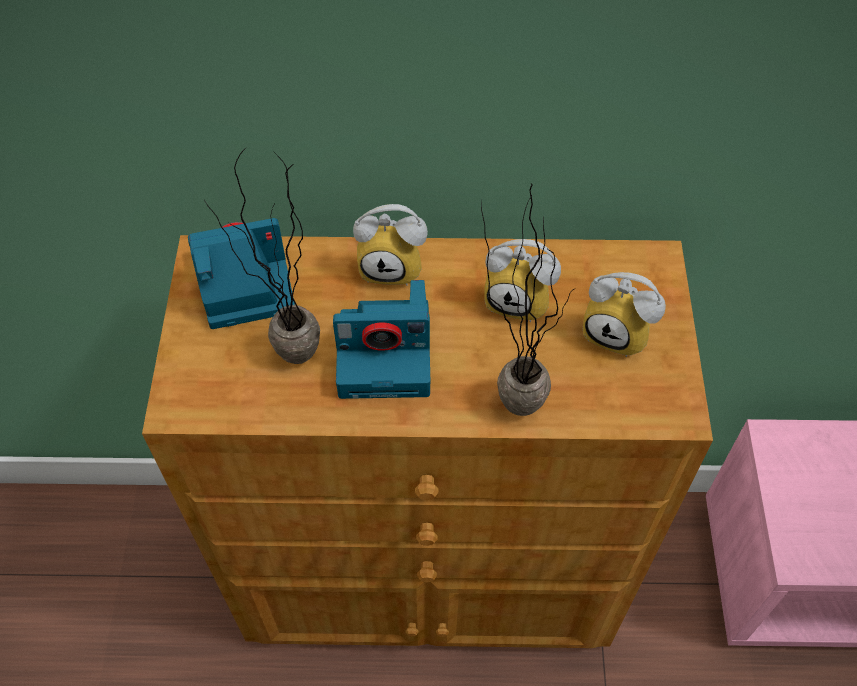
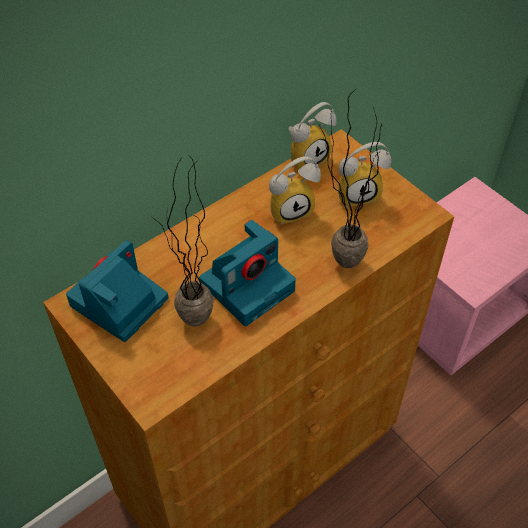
camera: 40 degrees left, 5 degrees down
alarm clock [353,204,428,286] -> alarm clock moved to [288,102,337,169]

